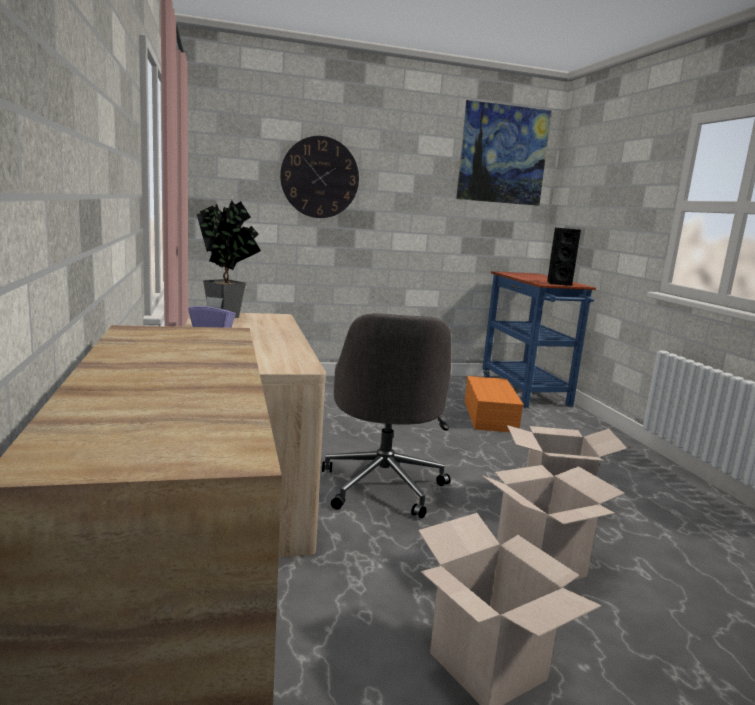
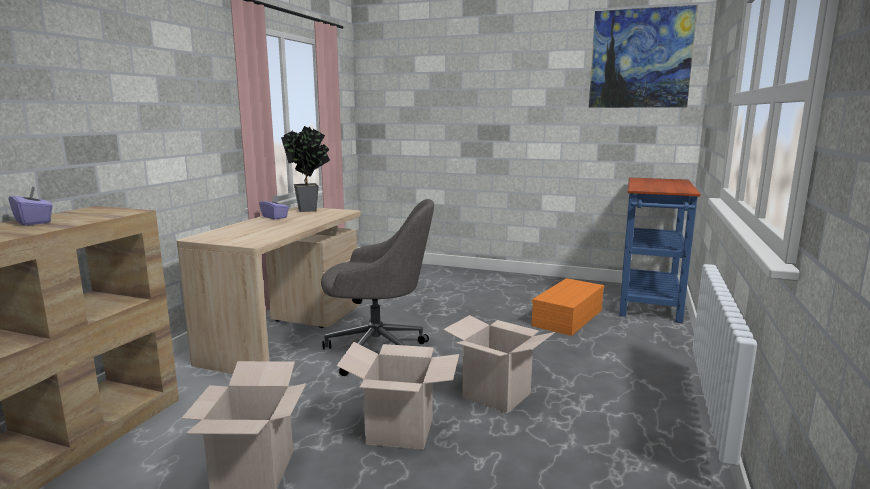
camera: 35 degrees right, 0 degrees up
wall clock [280,136,359,218] -> none
grey office chair [322,313,451,518] -> grey office chair turned 120 degrees counterclockwise [321,199,434,376]
black speaker [547,228,581,286] -> none
none -> purple tissue box [9,186,53,226]

